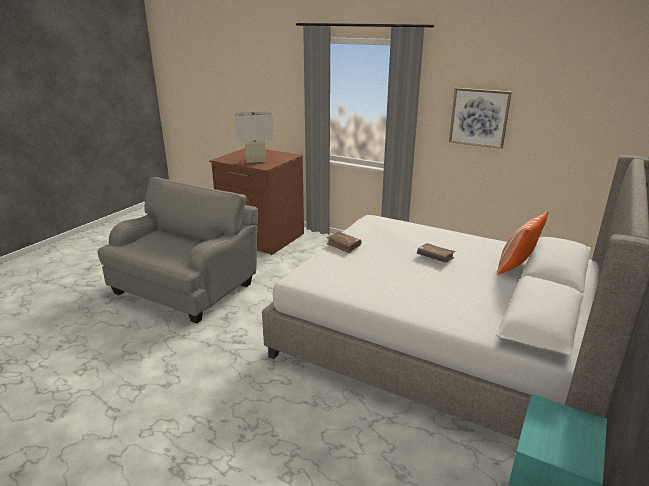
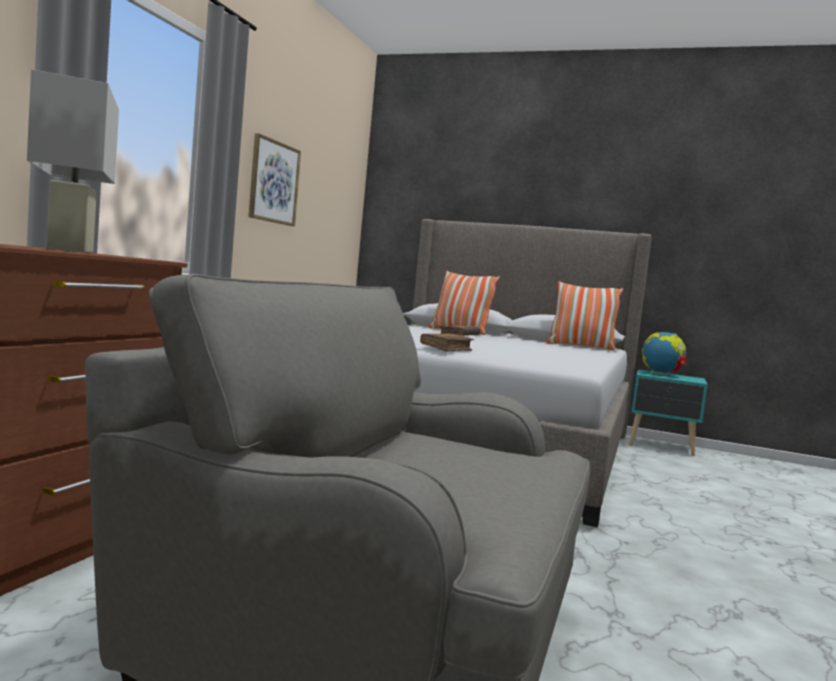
camera: 100 degrees left, 20 degrees down
none -> pillow [546,281,623,351]
none -> globe [641,332,687,375]

